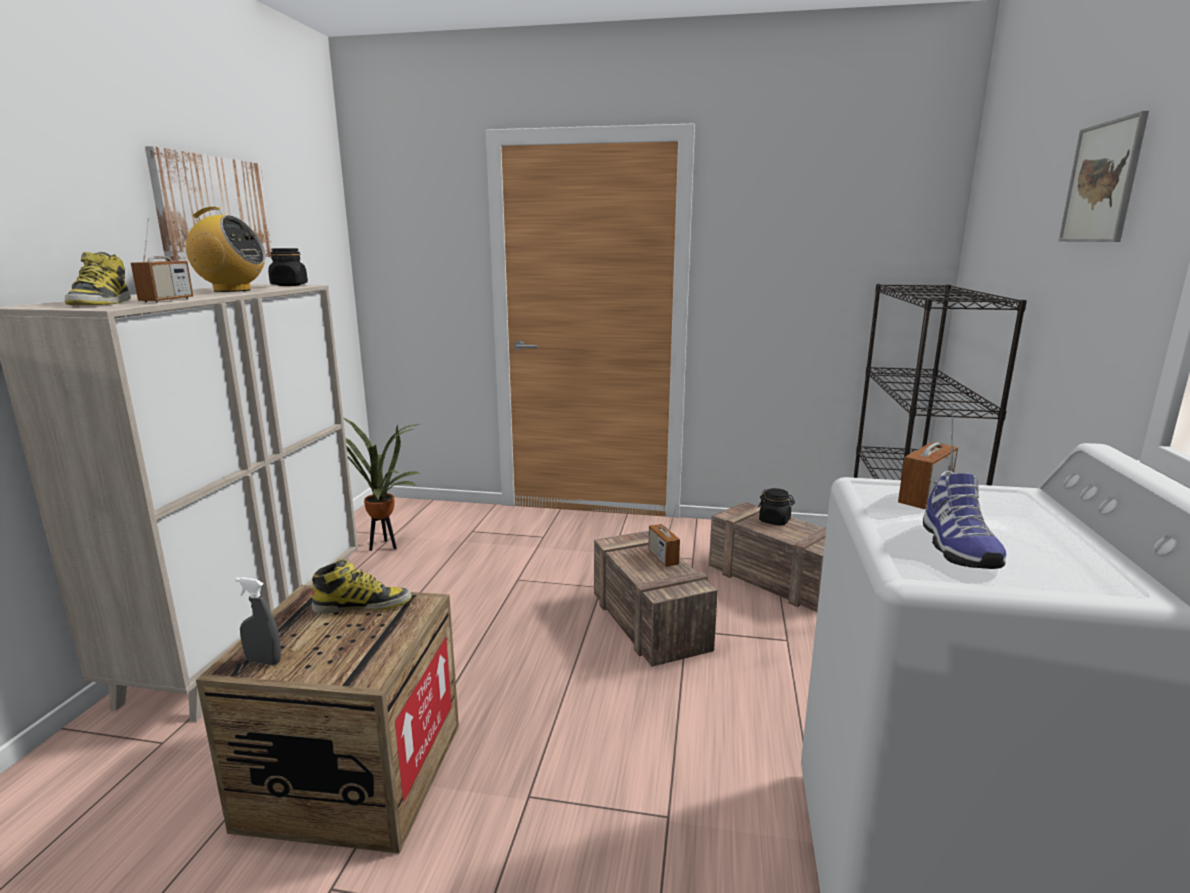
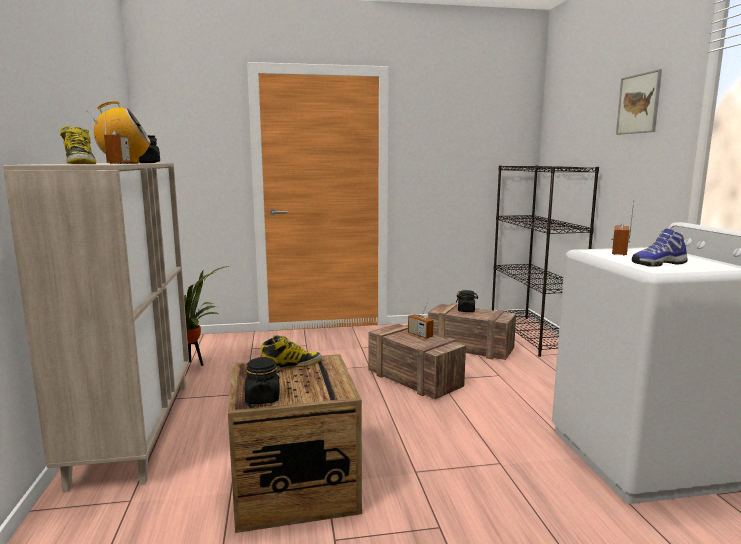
camera: 20 degrees left, 5 degrees down
picture [145,146,272,261] -> none
grey spray bottle [235,577,281,665] -> black jar [245,357,280,404]
shoe [923,471,1006,569] -> shoe turned 90 degrees clockwise [632,229,688,267]

